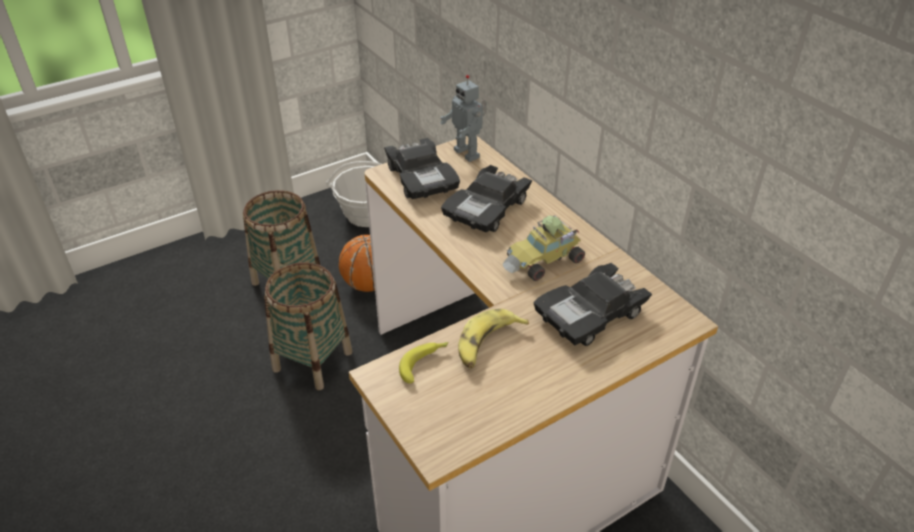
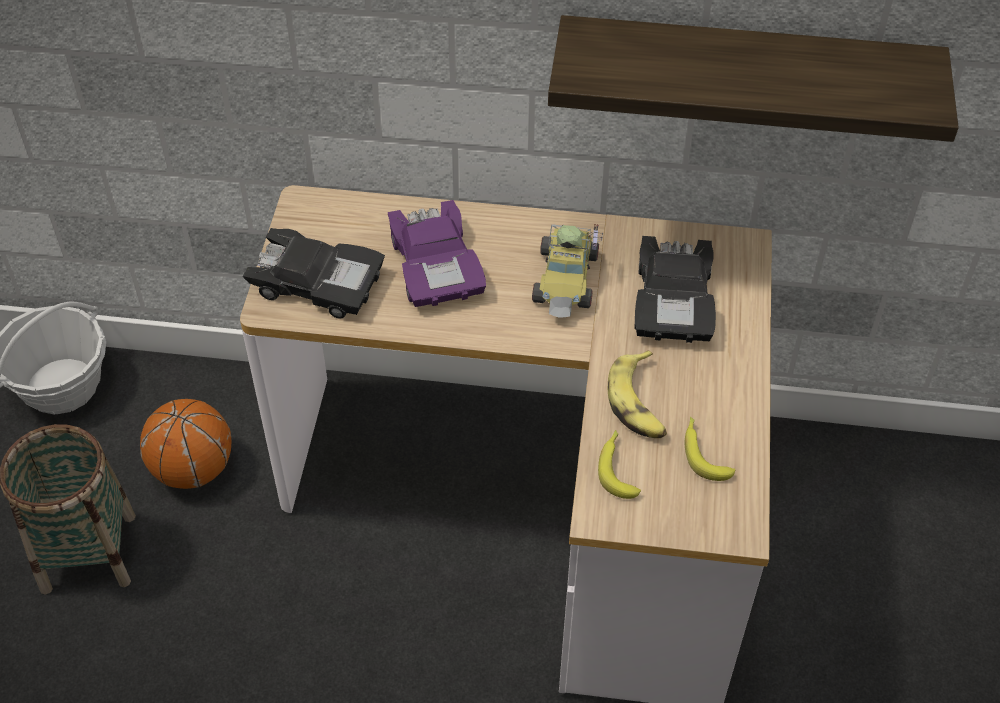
camera: 50 degrees left, 10 degrees up
basket [264,262,352,390] -> none
toy robot [440,75,487,162] -> none
black toy car [441,165,532,233] -> purple toy car [388,200,486,307]
none -> shelf [548,15,959,142]
none -> banana [685,417,735,481]

